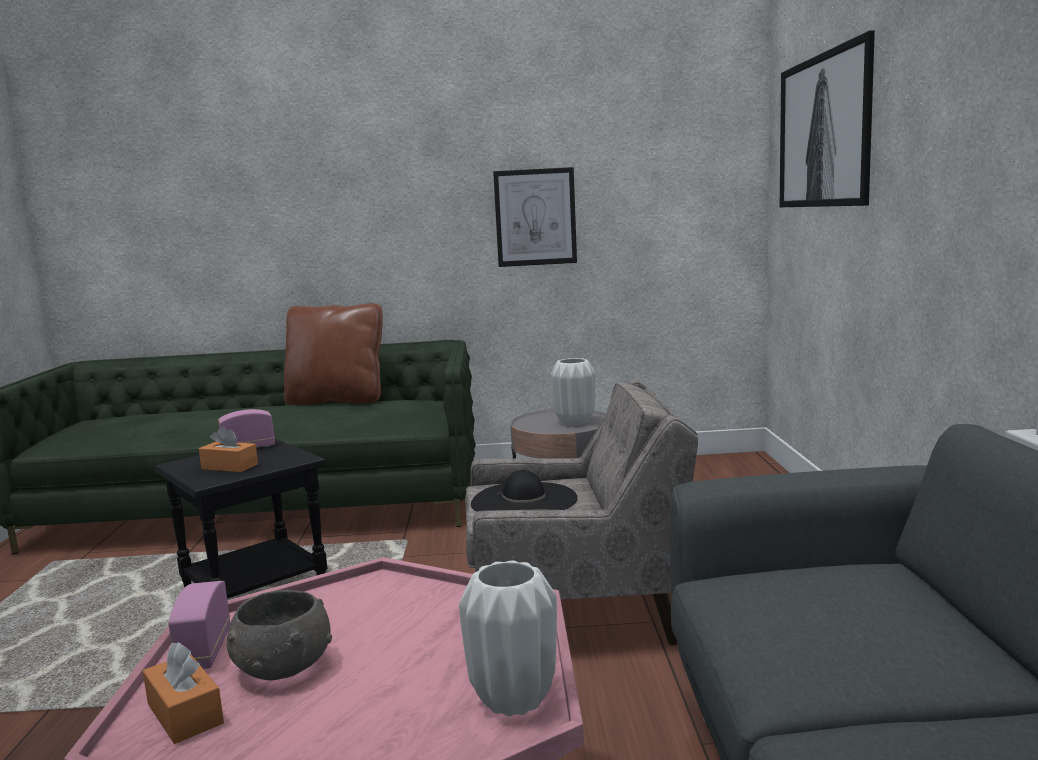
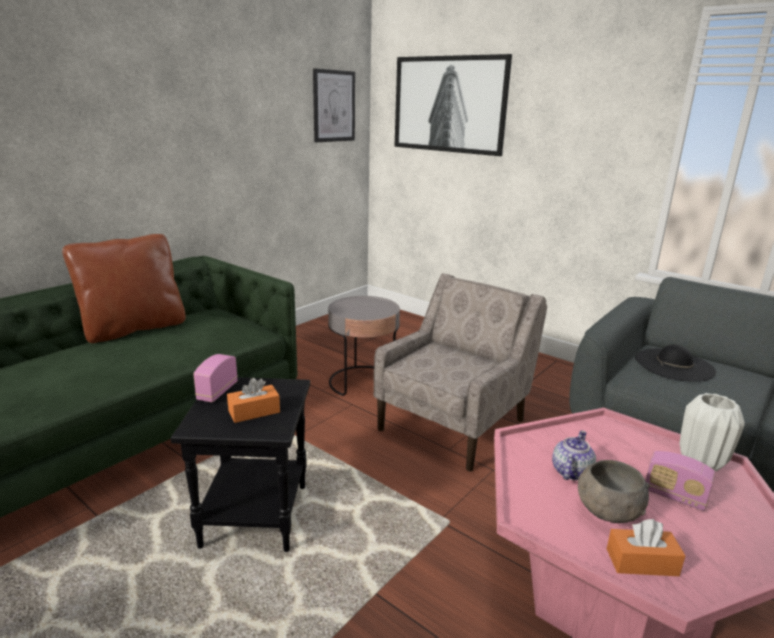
camera: 50 degrees left, 10 degrees up
radio [168,581,230,669] -> radio moved to [645,451,715,511]
black hat [471,470,578,512] -> black hat moved to [635,344,716,382]
picture [493,167,577,267] -> picture moved to [313,68,355,142]
white vase [550,358,596,426] -> none
none -> teapot [552,430,596,480]

